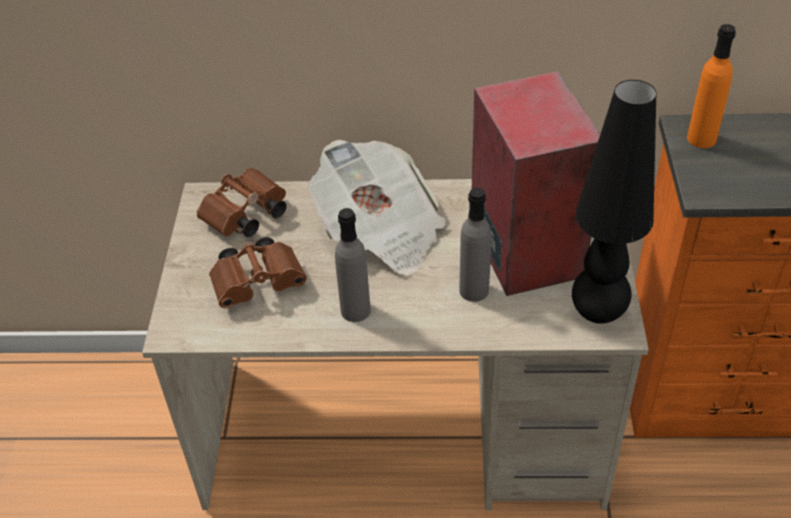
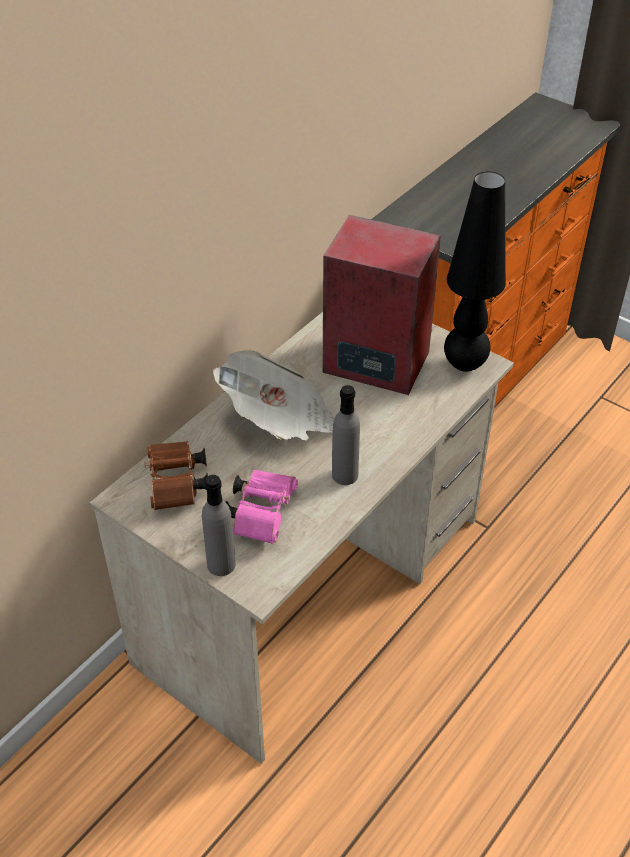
camera: 55 degrees left, 0 degrees up
brown binoculars [209,237,307,309] -> pink binoculars [225,470,298,544]
grey bottle [459,188,491,302] -> grey bottle moved to [202,475,236,576]
orange bottle [687,24,736,148] -> none

